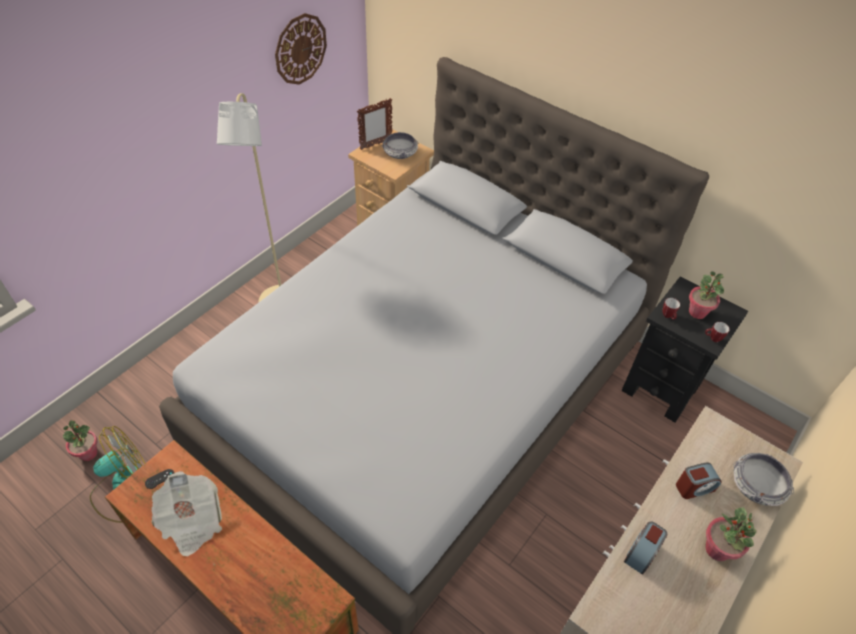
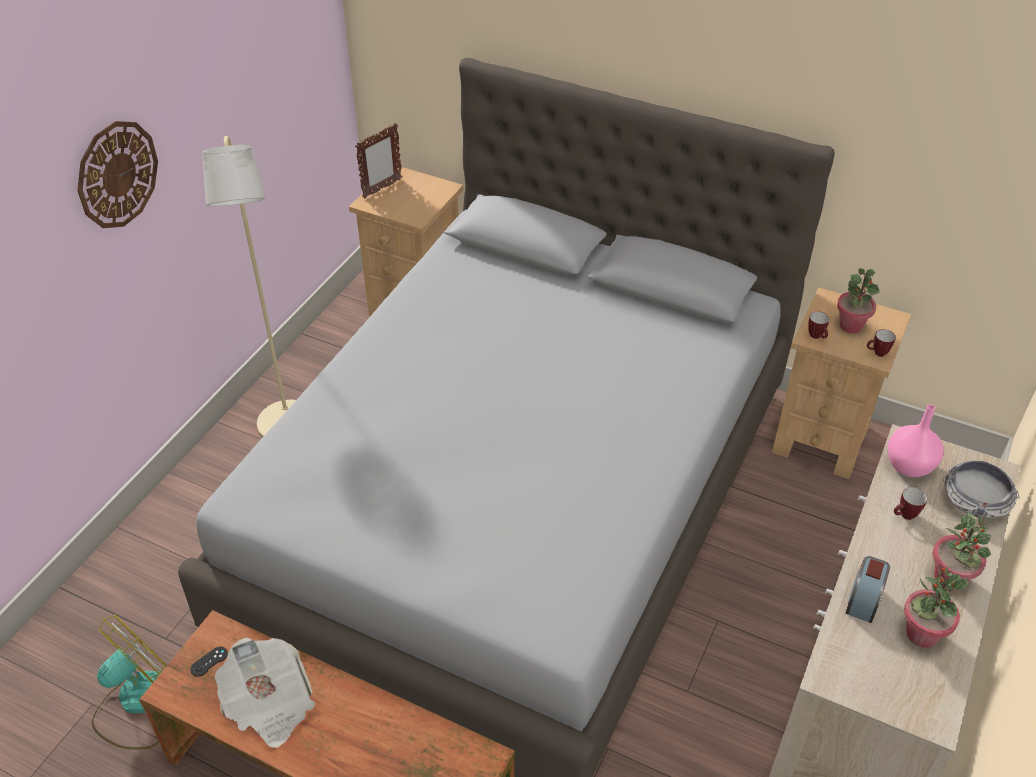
camera: 10 degrees left, 5 degrees down
potted plant [63,420,98,461] -> potted plant moved to [904,567,969,648]
wall clock [275,13,327,85] -> wall clock moved to [77,121,158,228]
bowl [382,132,419,159] -> none
black nightstand [621,276,748,423] -> beige nightstand [772,287,911,479]
alarm clock [676,463,722,499] -> mug [894,487,927,520]
none -> pink vase [887,404,944,477]

